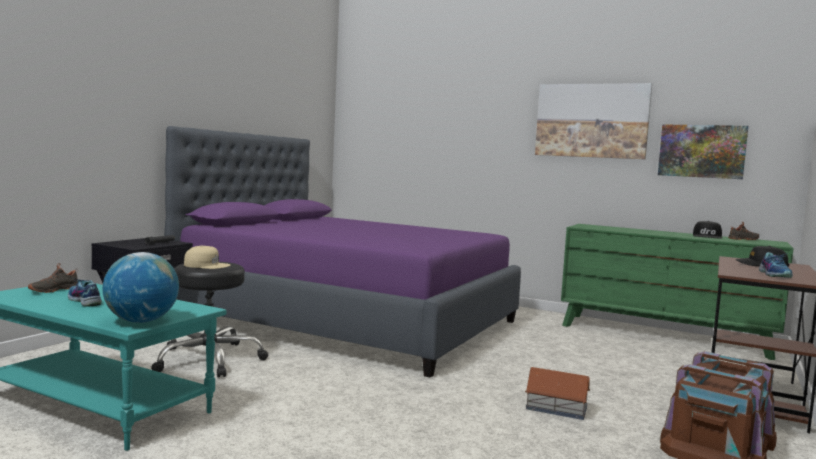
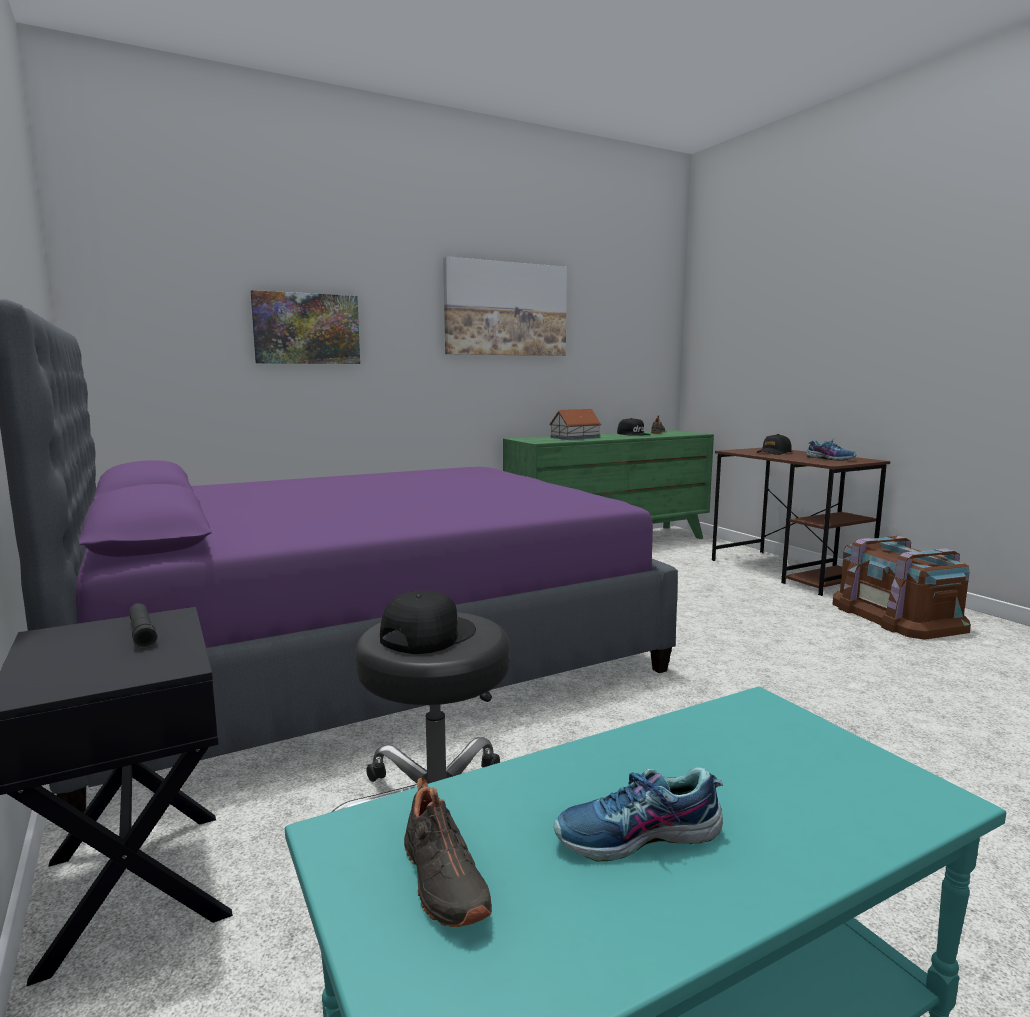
camera: 55 degrees left, 5 degrees up
globe [102,252,179,323] -> none
beige cap [184,245,230,269] -> black cap [380,591,476,654]
toy house [525,367,590,420] -> toy house moved to [549,409,601,440]
picture [658,124,748,179] -> picture moved to [251,290,360,364]

